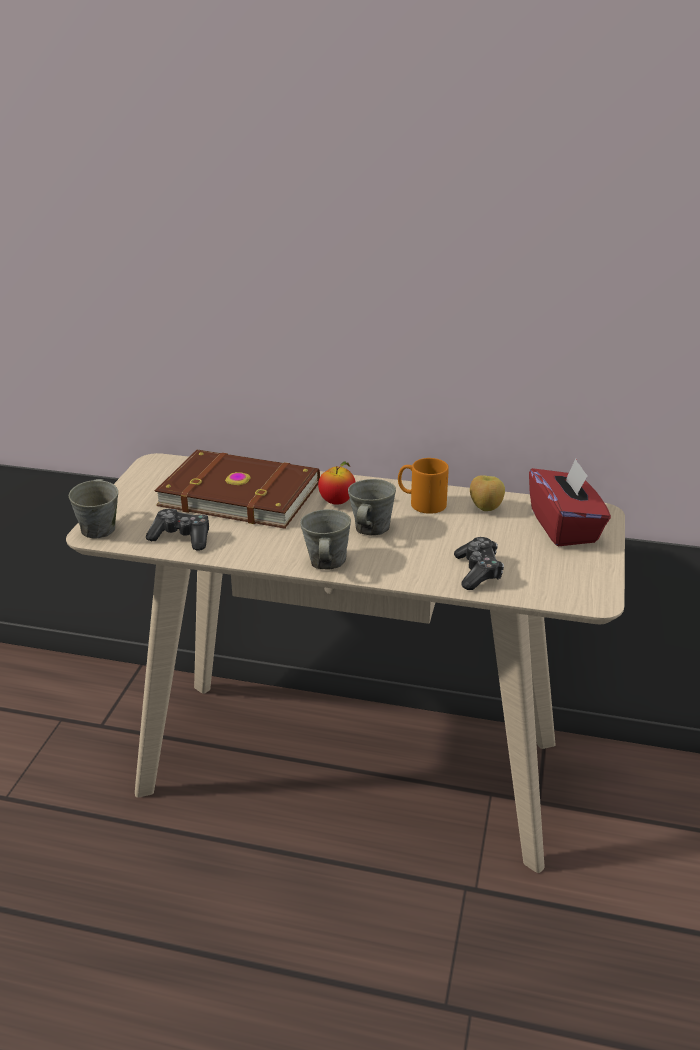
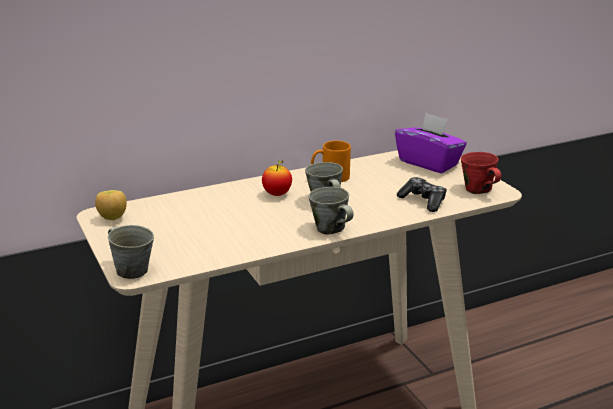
camera: 40 degrees left, 5 degrees down
game controller [146,509,209,551] -> none
brown book [155,450,320,529] -> none
apple [470,475,505,511] -> apple moved to [95,190,127,220]
red tissue box [529,459,611,546] -> purple tissue box [395,113,467,173]
none -> red mug [461,152,501,194]

